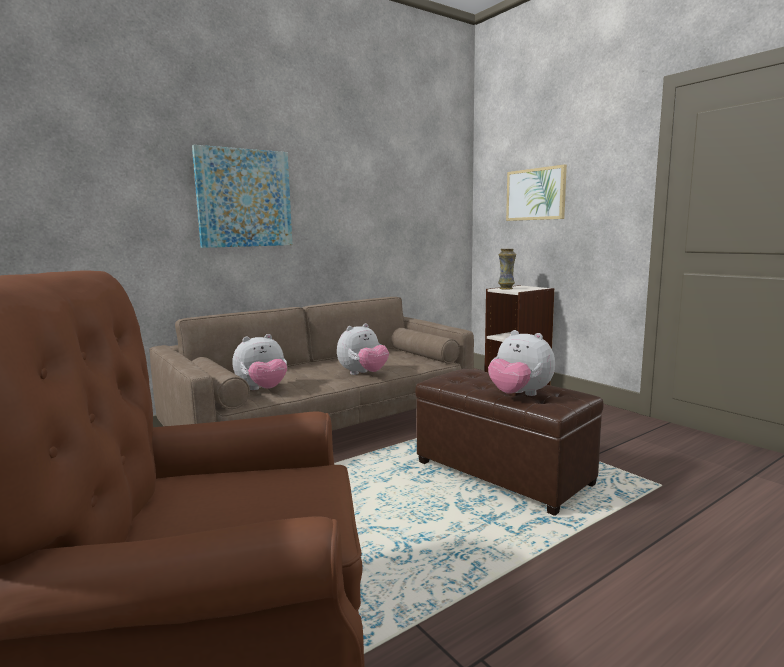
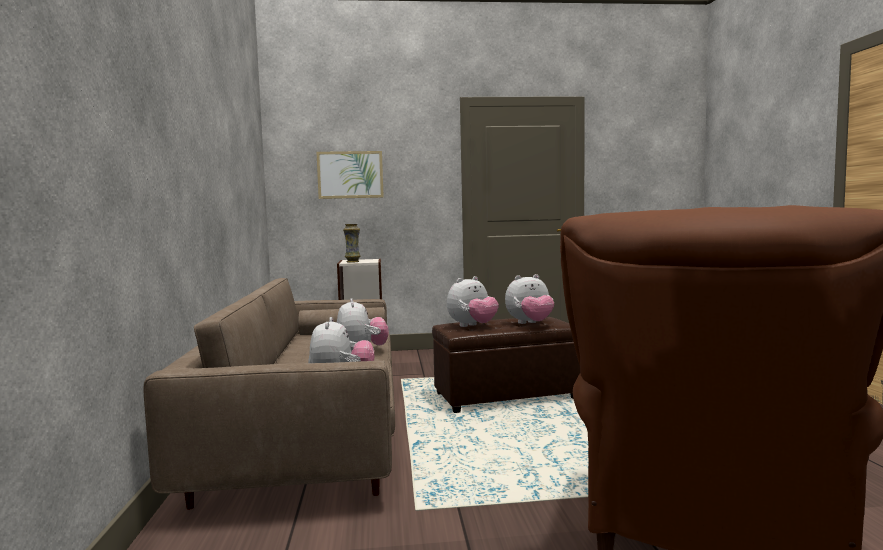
camera: 60 degrees left, 5 degrees down
picture [192,145,292,248] -> none
none -> plush toy [447,276,499,327]

